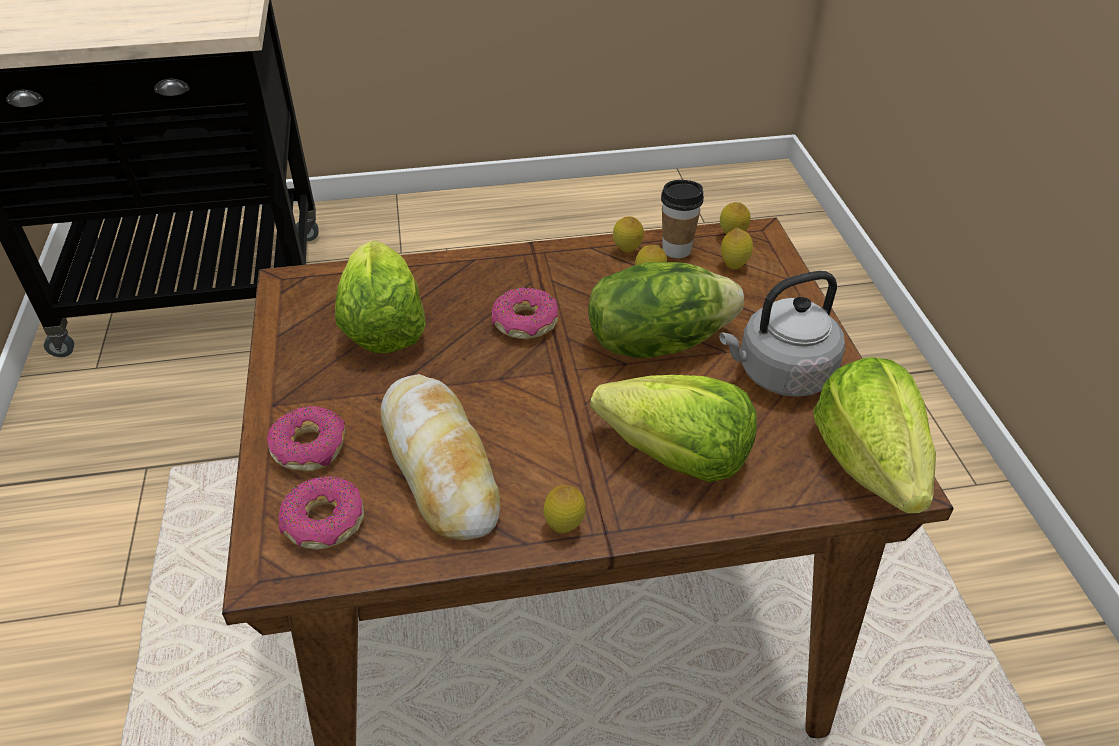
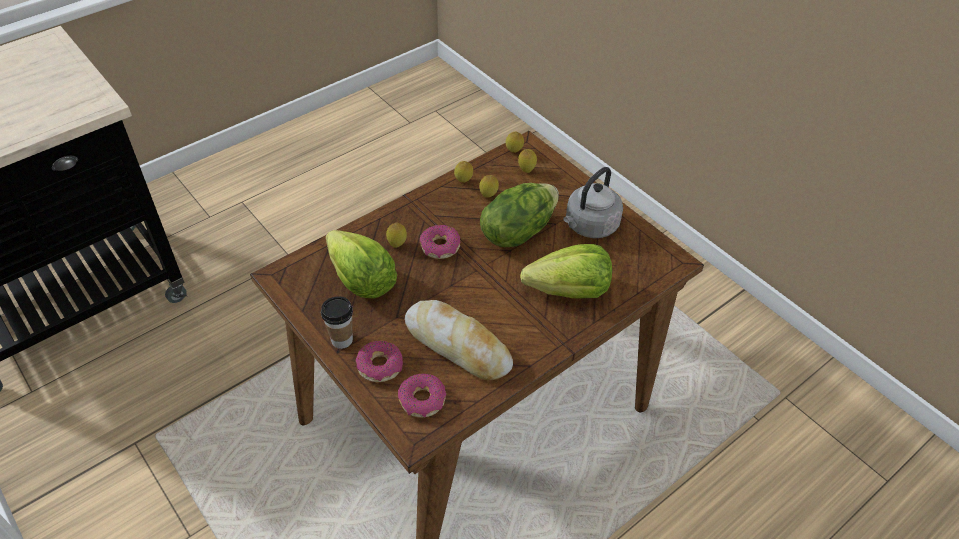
camera: 30 degrees left, 5 degrees up
lemon [543,485,586,533] -> lemon moved to [386,222,407,248]
cup [661,180,704,258] -> cup moved to [321,296,353,349]
lettuce [813,357,936,513] -> none

